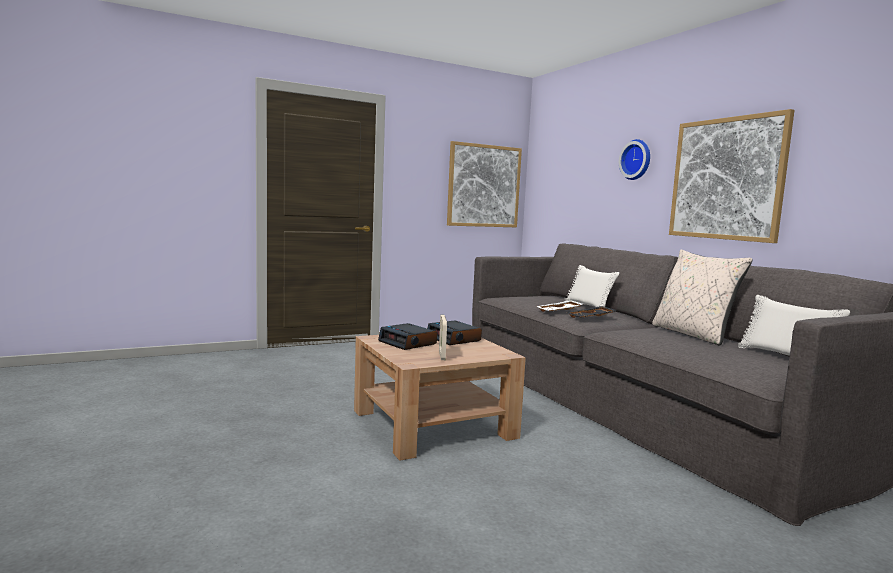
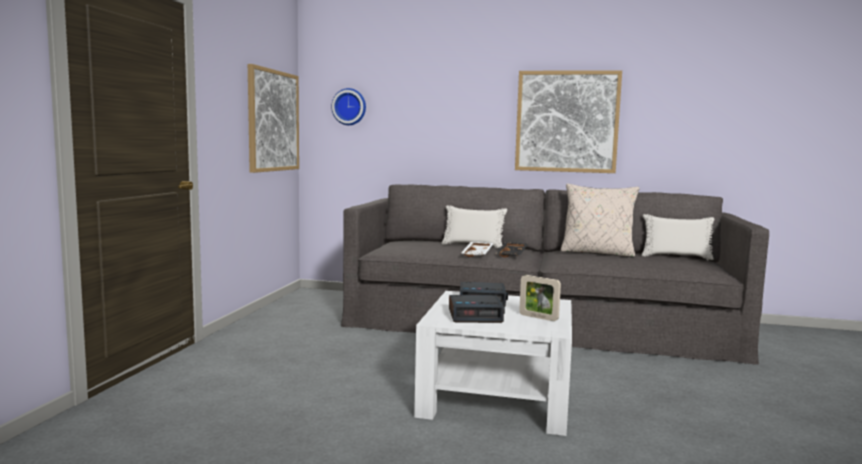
camera: 50 degrees left, 0 degrees up
brown coffee table [354,335,526,461] -> white coffee table [414,291,572,436]
wall clock [619,139,650,180] -> wall clock moved to [331,88,366,125]

